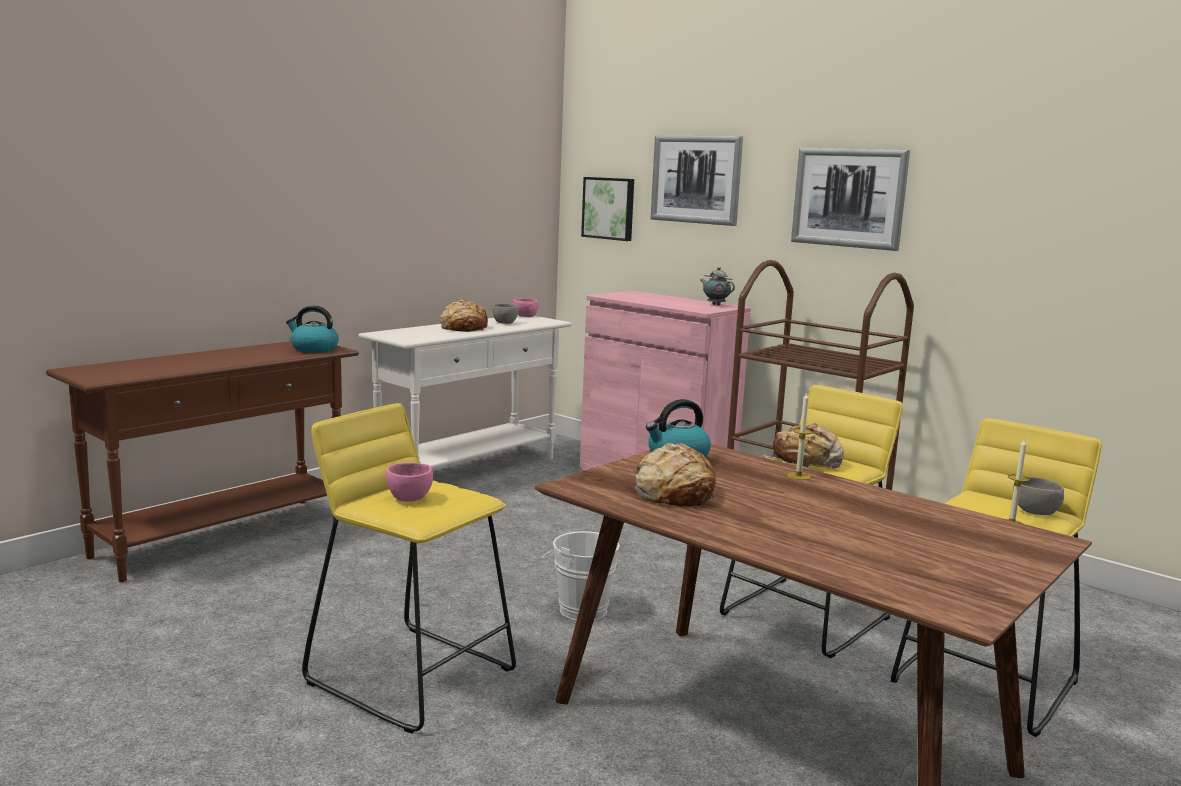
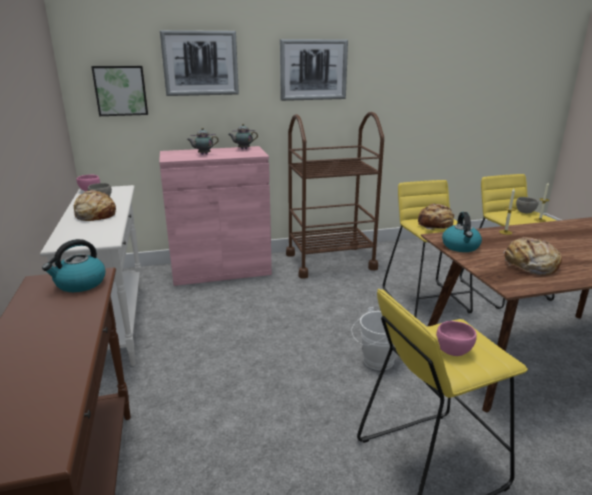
camera: 55 degrees left, 10 degrees up
none -> teapot [187,128,219,155]

